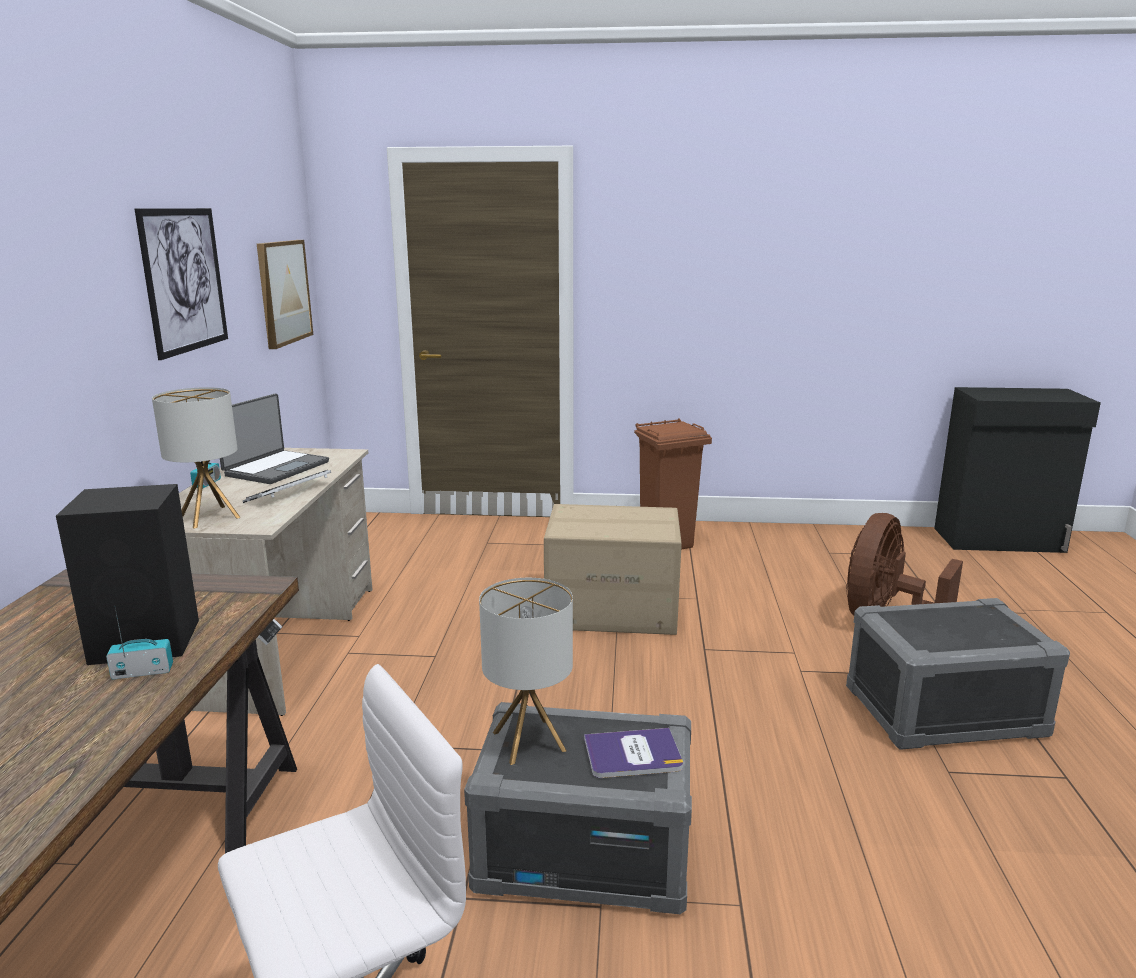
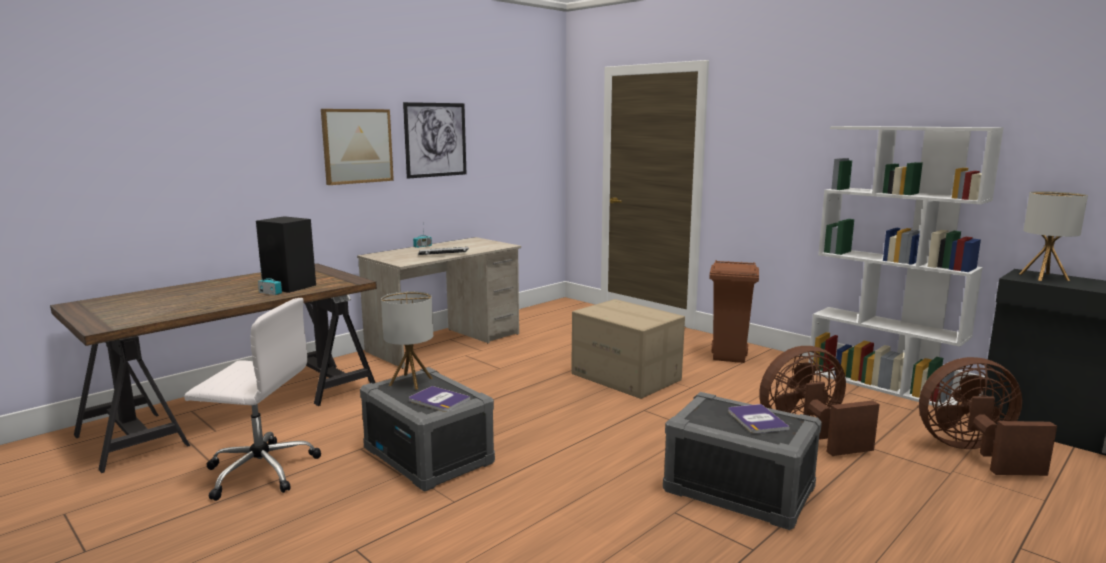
camera: 40 degrees right, 5 degrees down
table lamp [152,387,241,529] -> table lamp moved to [1019,191,1088,281]
laptop [220,394,329,484] -> none
picture [257,240,313,349] -> picture moved to [321,109,394,185]
none -> book [728,404,790,433]
none -> white bookcase [809,126,1004,407]
none -> brown fan [919,357,1057,476]

